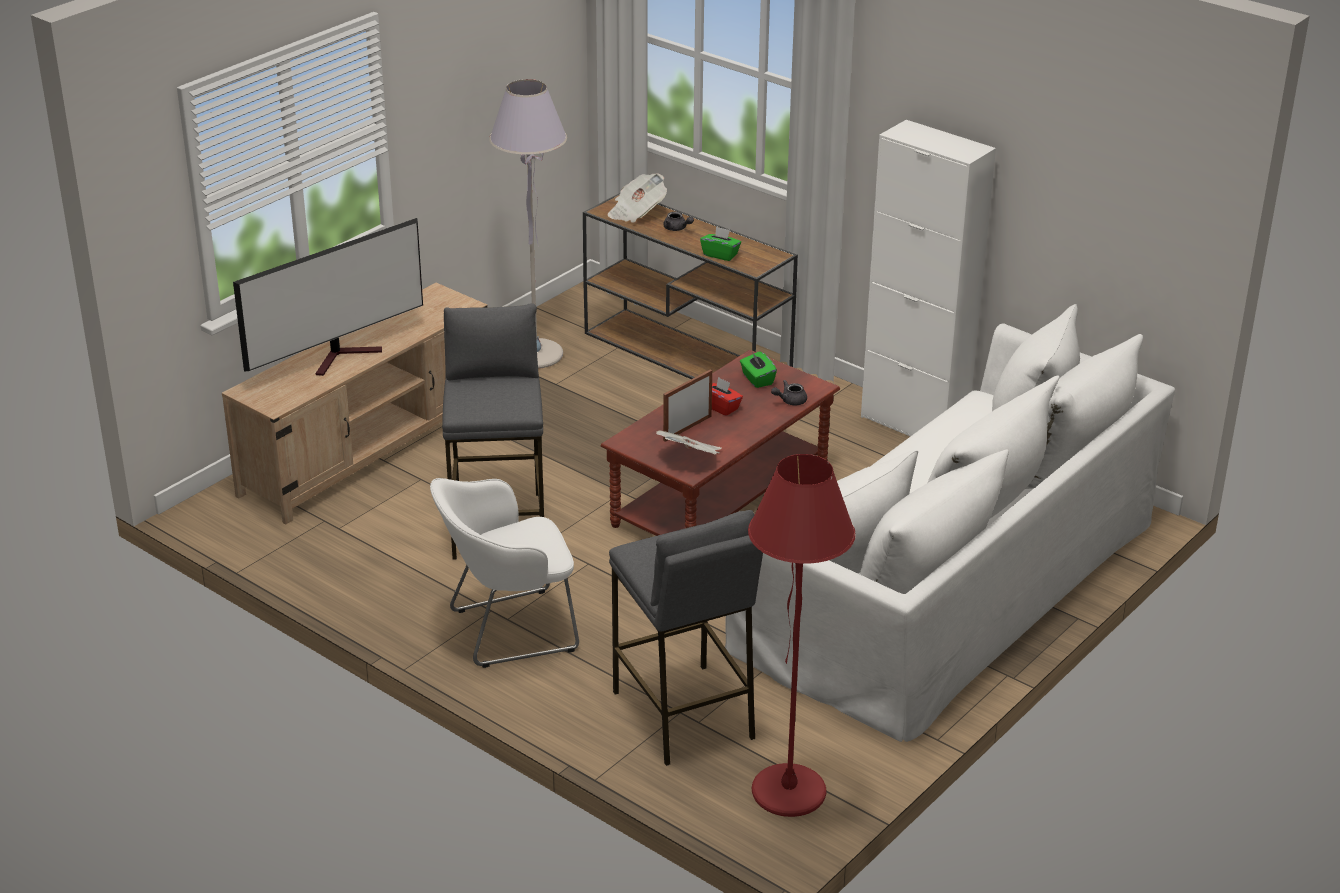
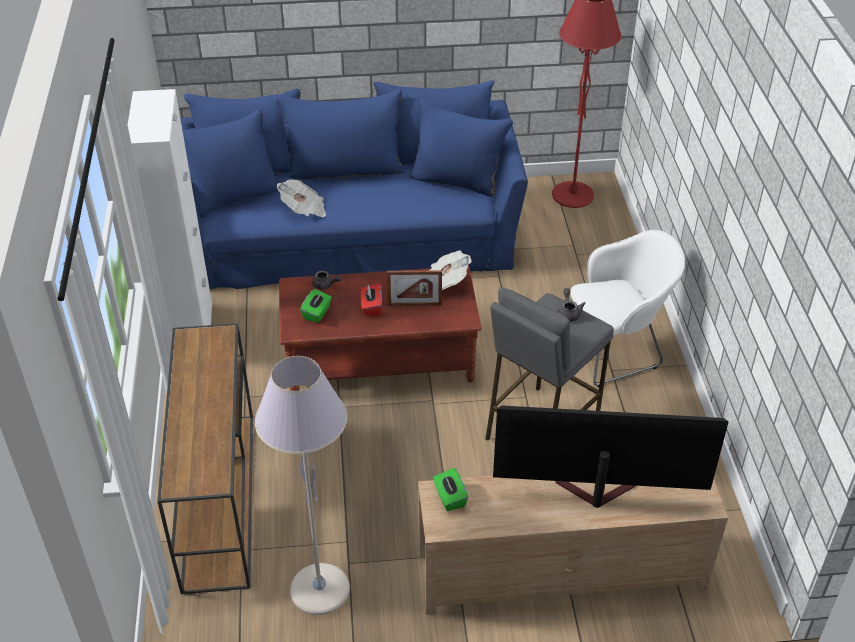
camera: 135 degrees left, 10 degrees up
white armchair [430,478,579,668] -> white armchair turned 45 degrees counterclockwise [570,230,685,387]
newspaper [607,174,667,223] -> newspaper moved to [277,180,326,217]
grey stool [609,510,763,766] -> none
grey teapot [663,212,694,231] -> grey teapot moved to [558,288,586,322]
green tissue box [700,226,741,261] -> green tissue box moved to [433,468,468,511]
white sofa [725,304,1175,742] -> blue sofa [180,80,528,290]

